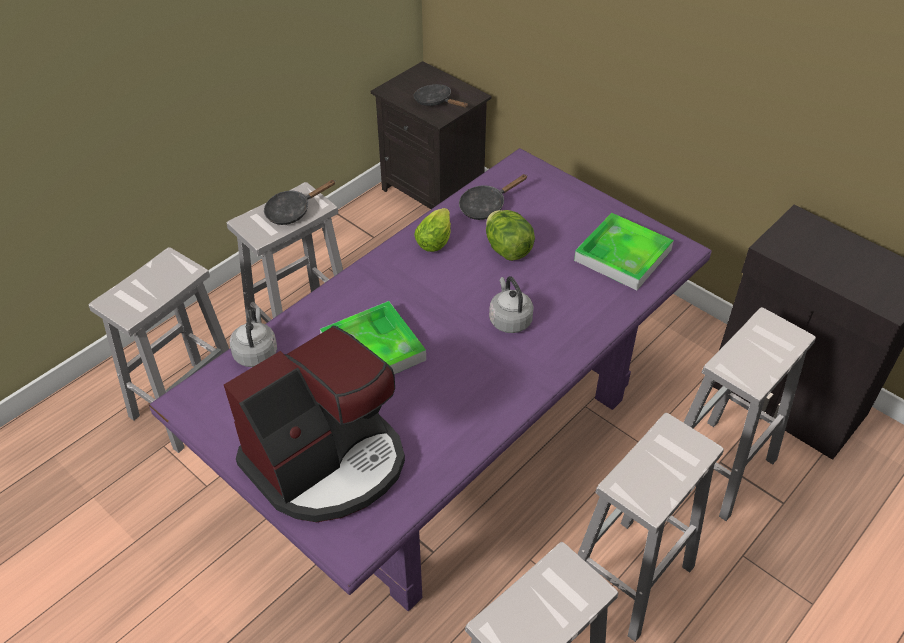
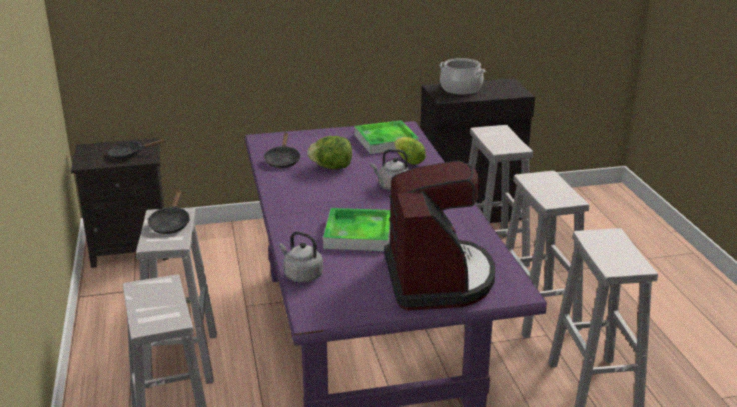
camera: 55 degrees left, 20 degrees down
lettuce [414,208,451,252] -> lettuce moved to [394,137,426,165]
none -> cooking pot [439,58,485,95]

